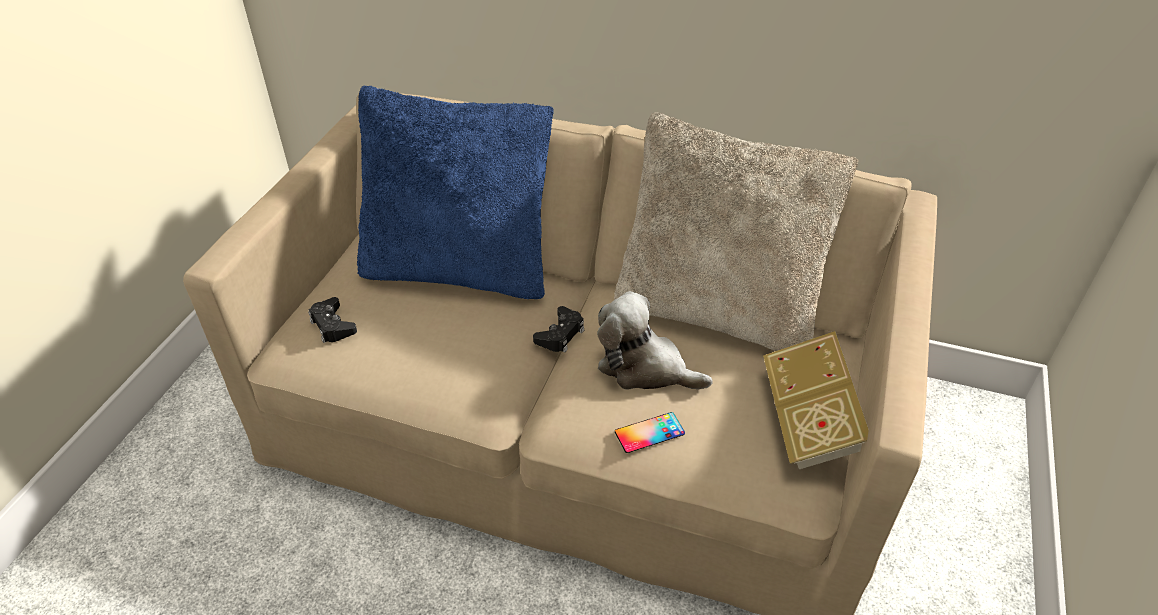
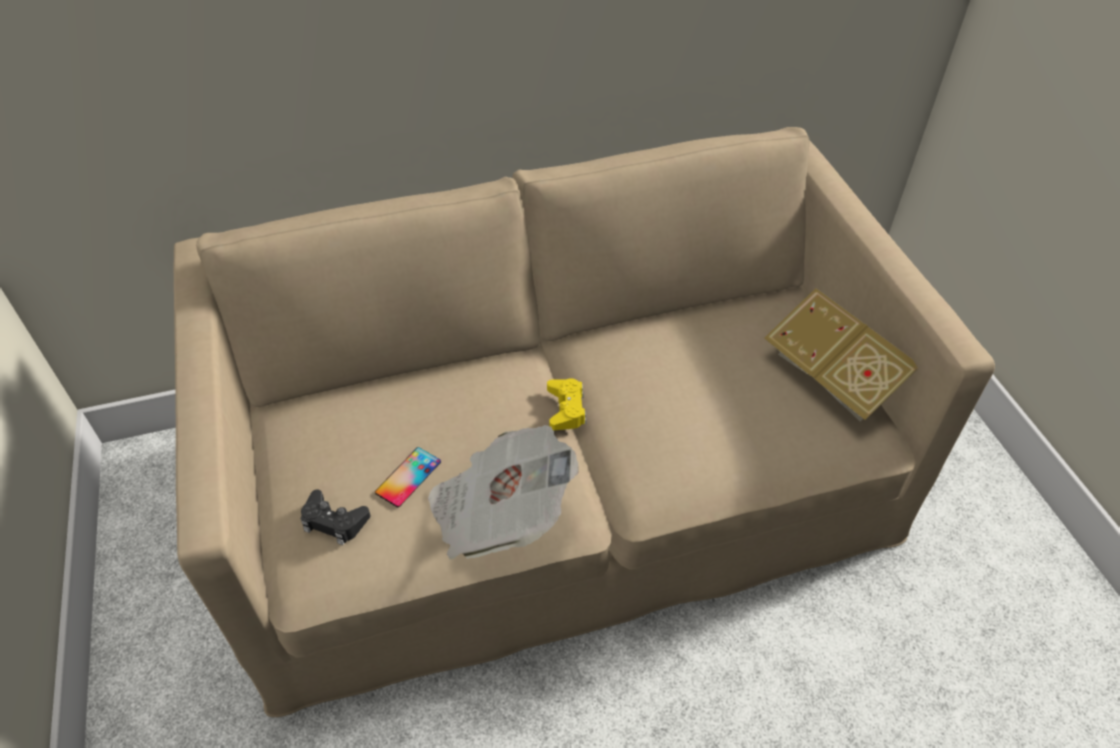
camera: 35 degrees left, 5 degrees up
blue pillow [357,85,554,299] -> none
black game controller [533,306,584,352] -> yellow game controller [547,378,587,430]
plush toy [597,291,713,390] -> none
beige pillow [614,112,858,351] -> none
phone [615,412,685,453] -> phone moved to [375,447,441,507]
none -> newspaper [428,425,579,560]

